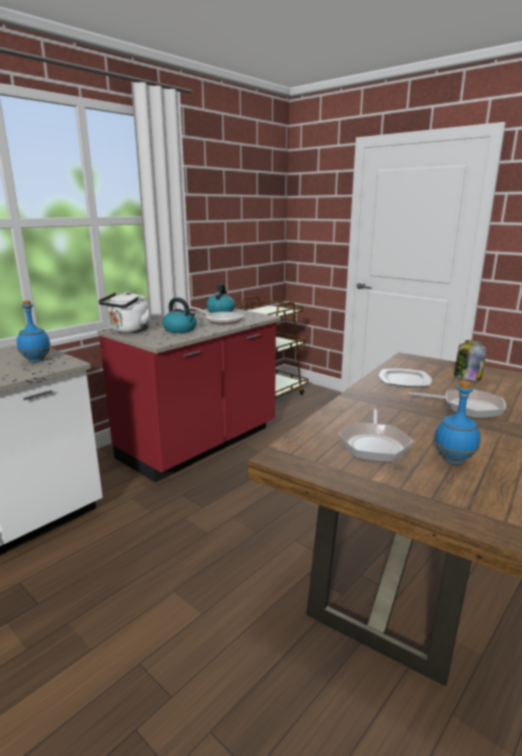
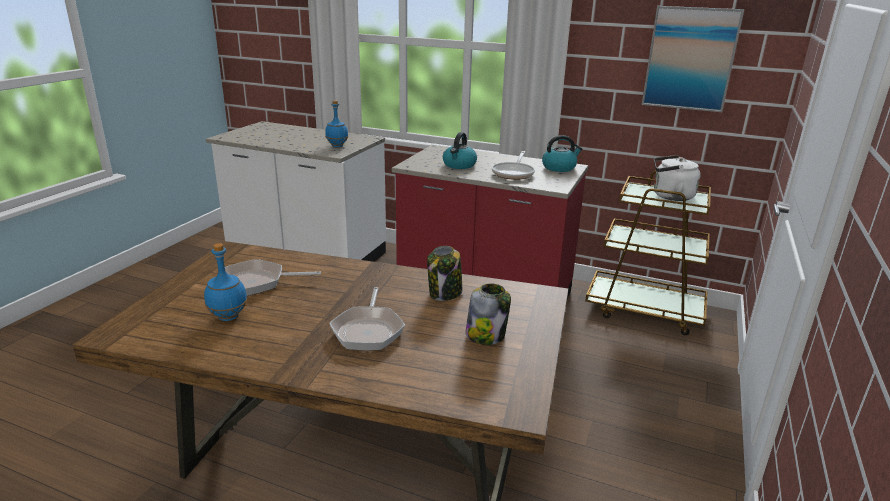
camera: 70 degrees right, 5 degrees up
white kettle [98,291,150,333] -> white kettle moved to [654,155,701,201]
plate [379,369,432,387] -> jar [427,246,462,301]
none -> picture [642,6,744,112]

